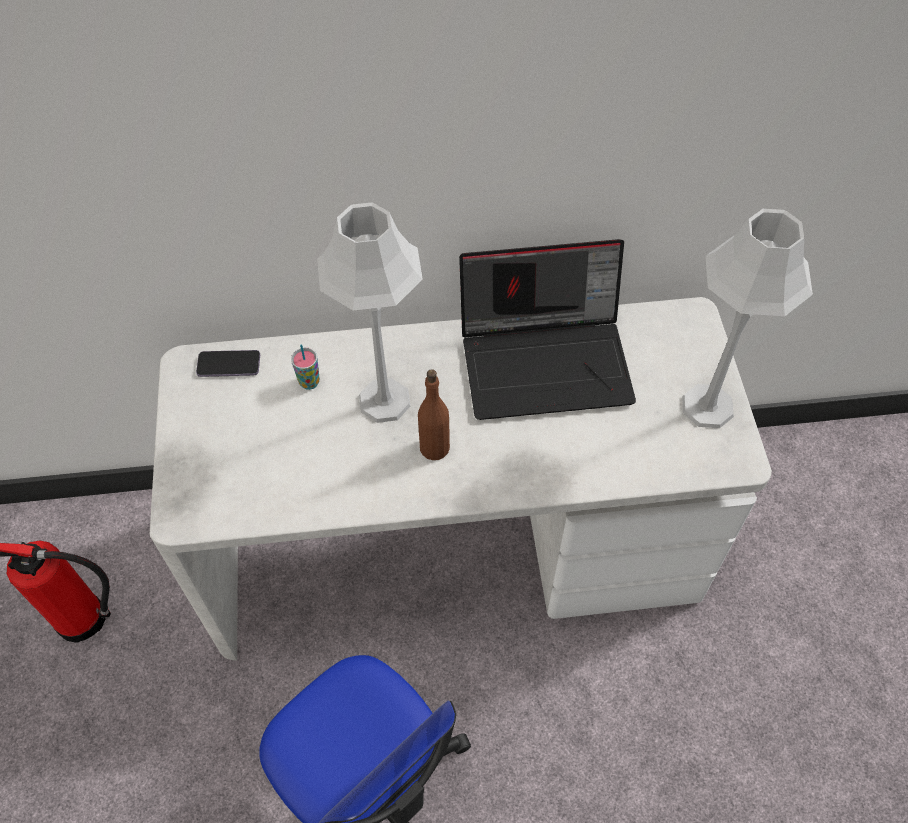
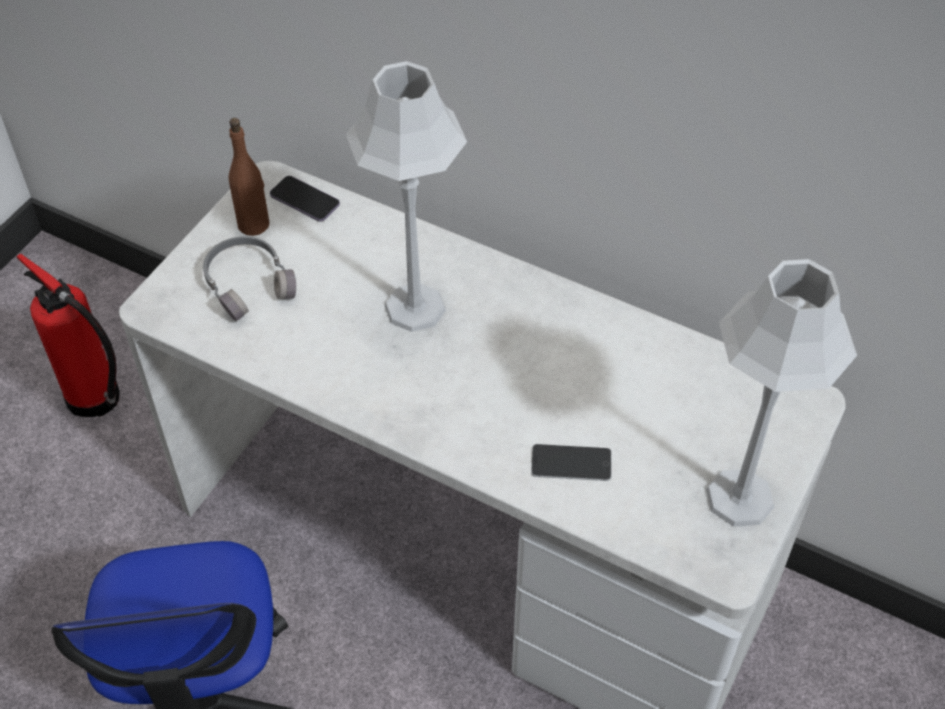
camera: 35 degrees right, 5 degrees down
cup [291,344,320,390] -> none
brown bottle [418,369,450,460] -> brown bottle moved to [229,118,270,236]
laptop [459,239,636,420] -> none
none -> grey headphones [203,236,296,321]
none -> phone [531,444,612,481]

